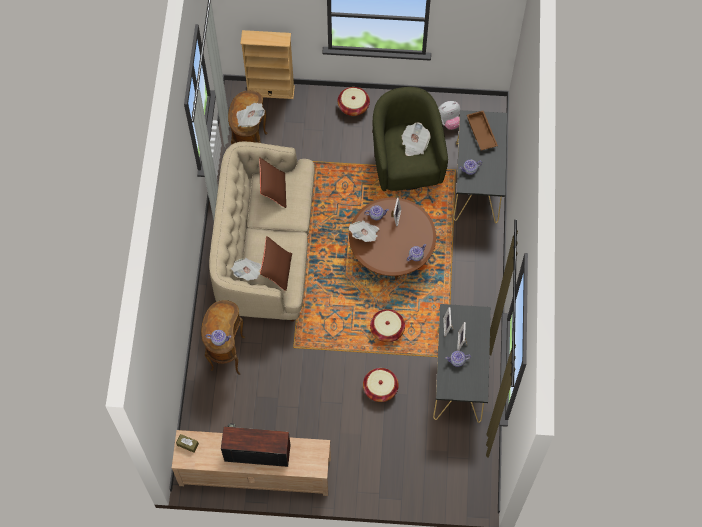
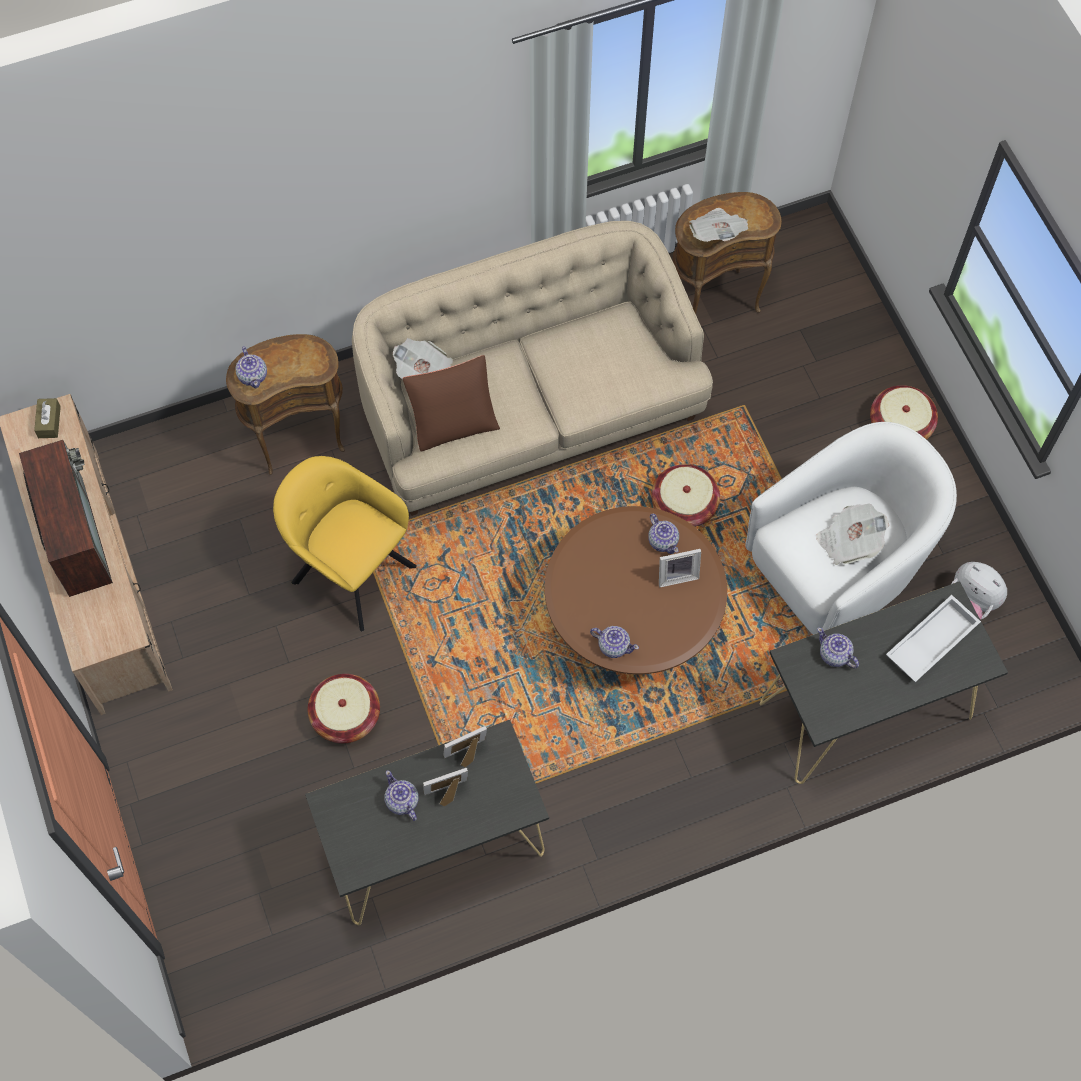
camera: 65 degrees right, 0 degrees up
beige bookcase [240,30,295,99] -> none
brown pillow [259,157,286,208] -> none
newspaper [349,220,379,242] -> none
basket [370,309,405,342] -> basket moved to [651,464,720,527]
green armchair [373,87,448,191] -> white armchair [745,422,957,635]
brown tray [467,111,498,151] -> white tray [886,595,981,682]
none -> yellow armchair [273,456,417,631]

